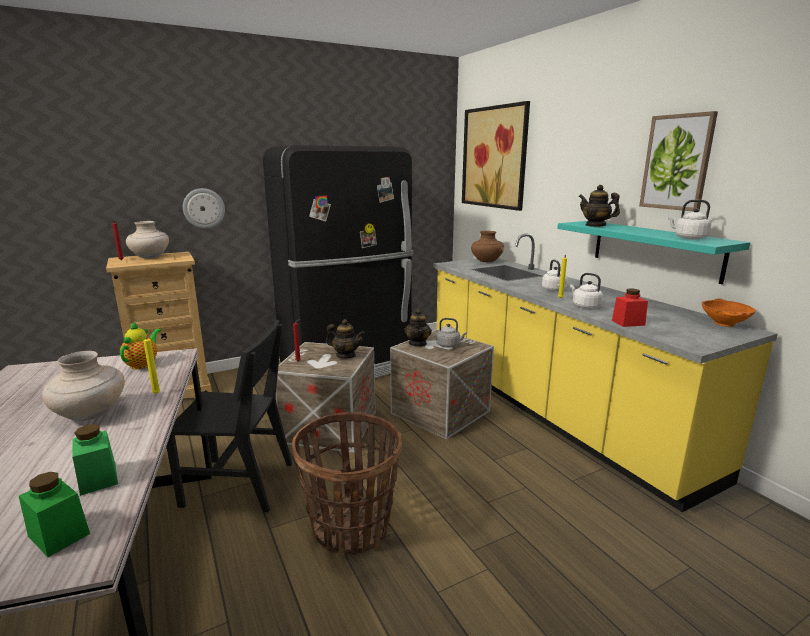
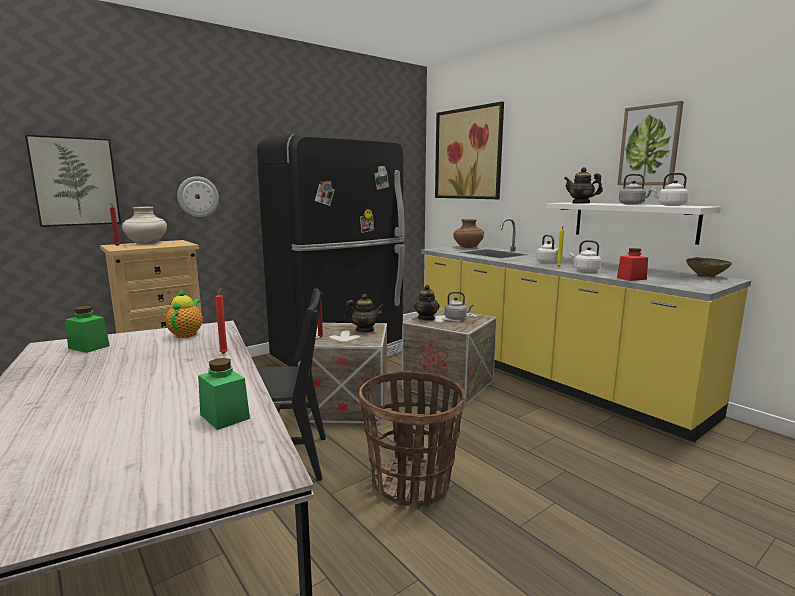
camera: 10 degrees left, 5 degrees down
green jar [19,472,90,557] -> green jar moved to [65,306,110,353]
beige vase [42,351,125,421] -> none
yellow candle [143,331,160,394] -> red candle [215,288,228,354]
turquoise shelf [557,221,750,284] -> white shelf [546,202,721,245]
orange bowl [702,298,756,327] -> beige bowl [686,257,732,278]
none -> picture [25,135,121,227]
none -> grey kettle [619,174,655,205]

